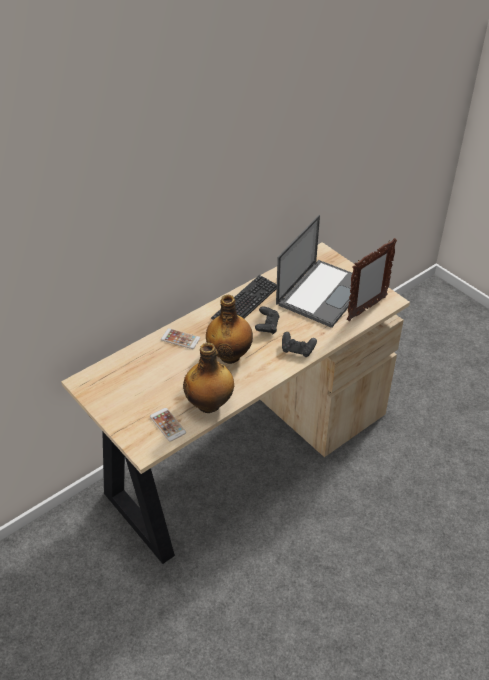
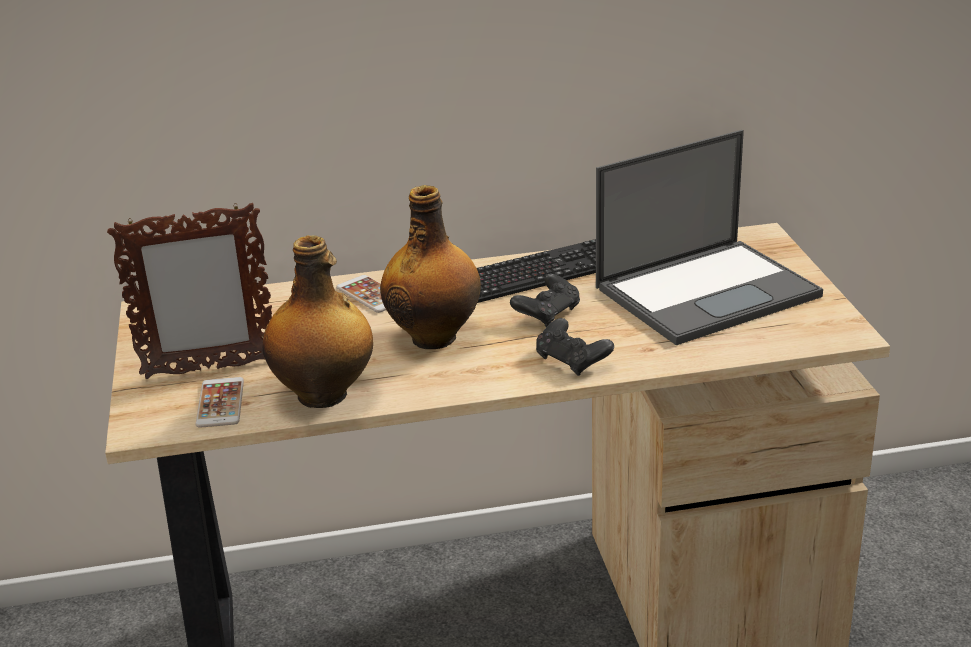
camera: 30 degrees right, 15 degrees down
picture frame [347,238,397,321] -> picture frame moved to [107,203,272,379]

